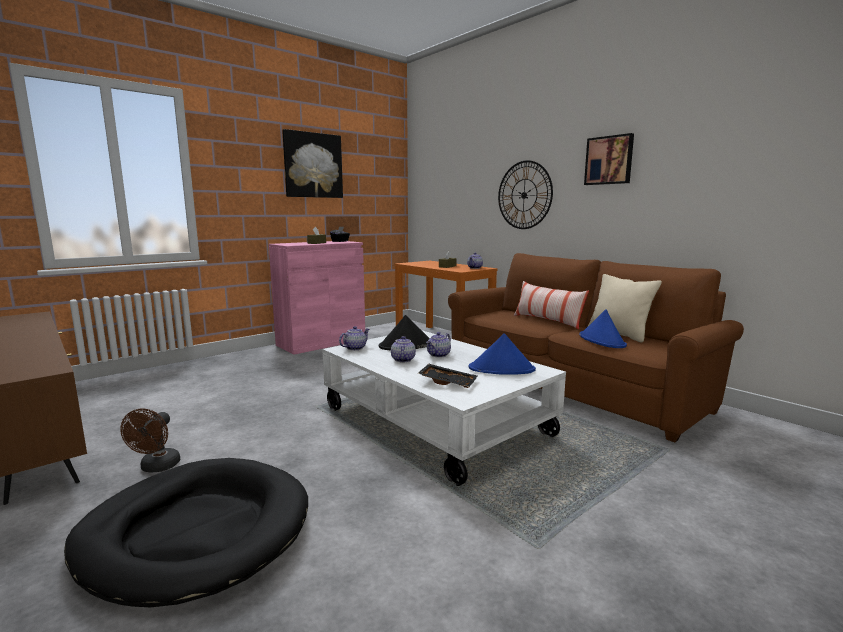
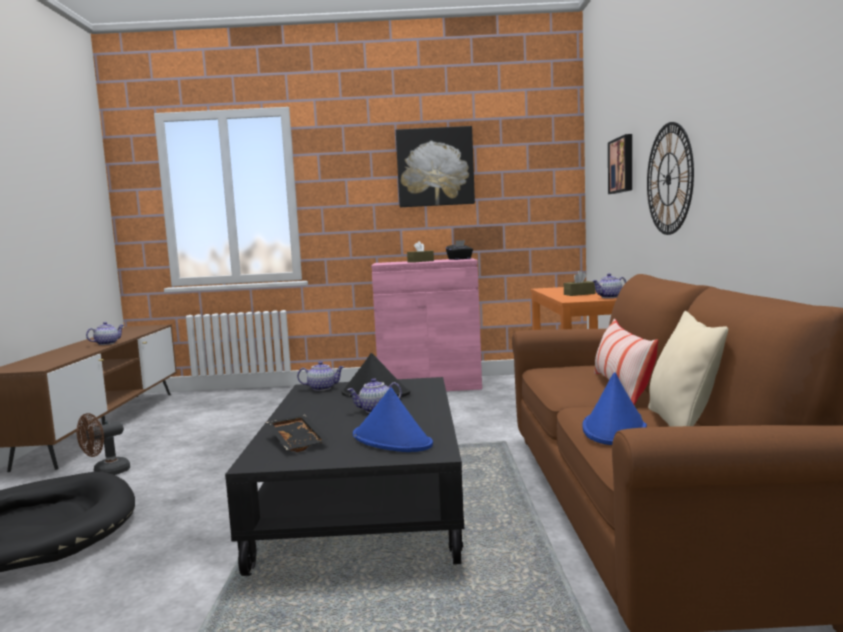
camera: 40 degrees right, 5 degrees down
white coffee table [322,330,566,486] -> black coffee table [225,377,464,576]
teapot [391,336,416,362] -> teapot moved to [86,322,124,345]
picture [584,133,634,185] -> picture moved to [608,134,632,194]

